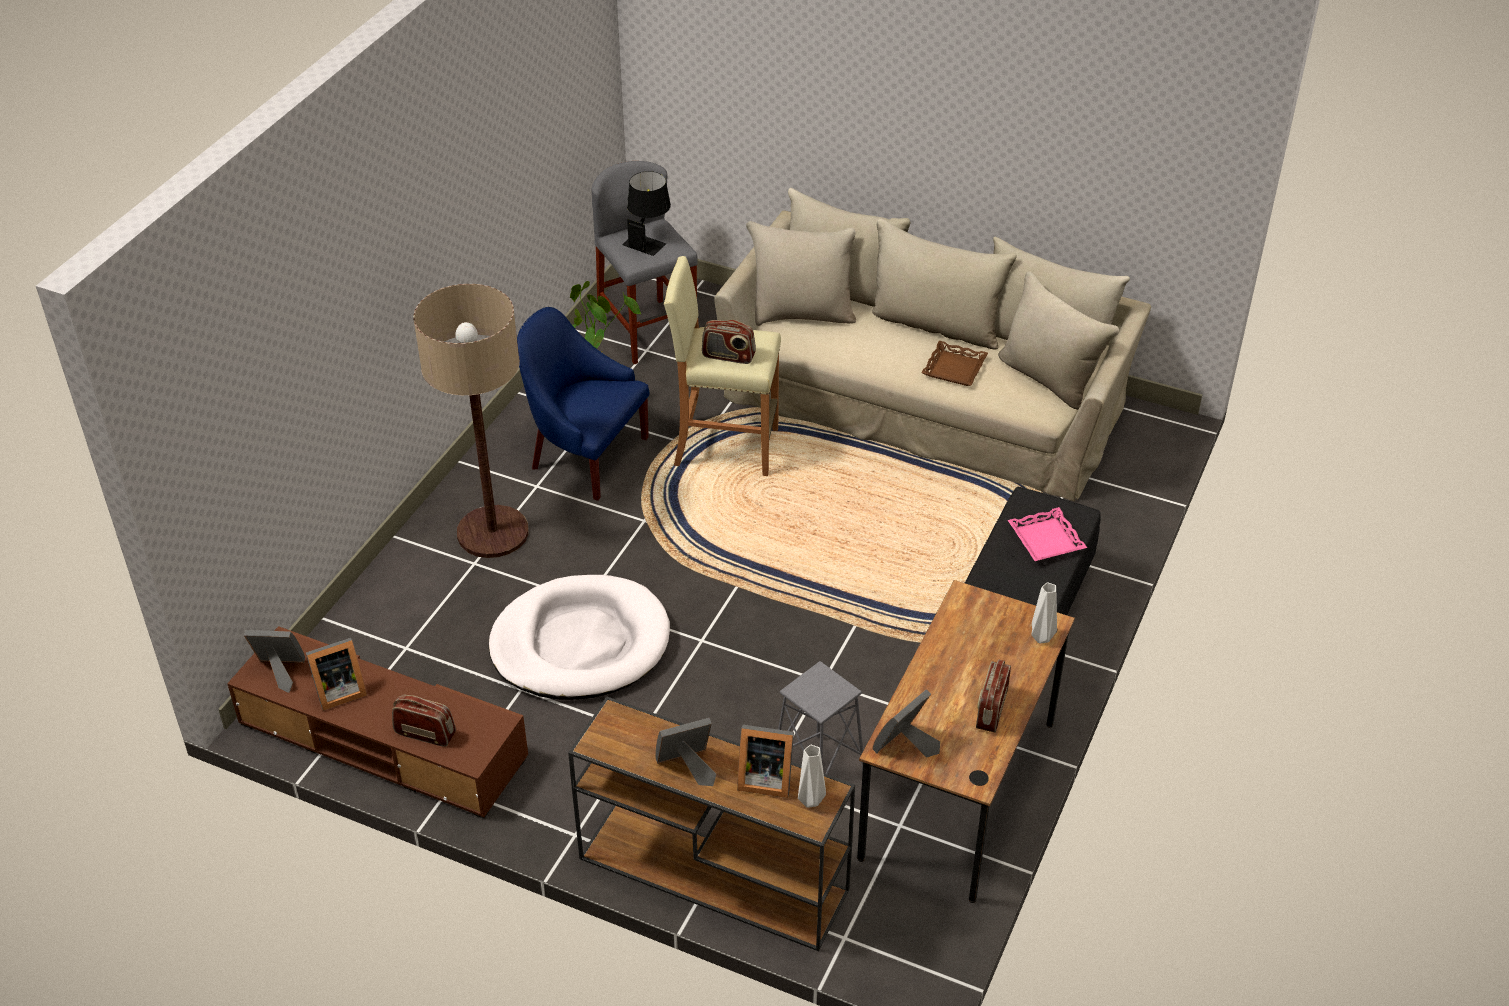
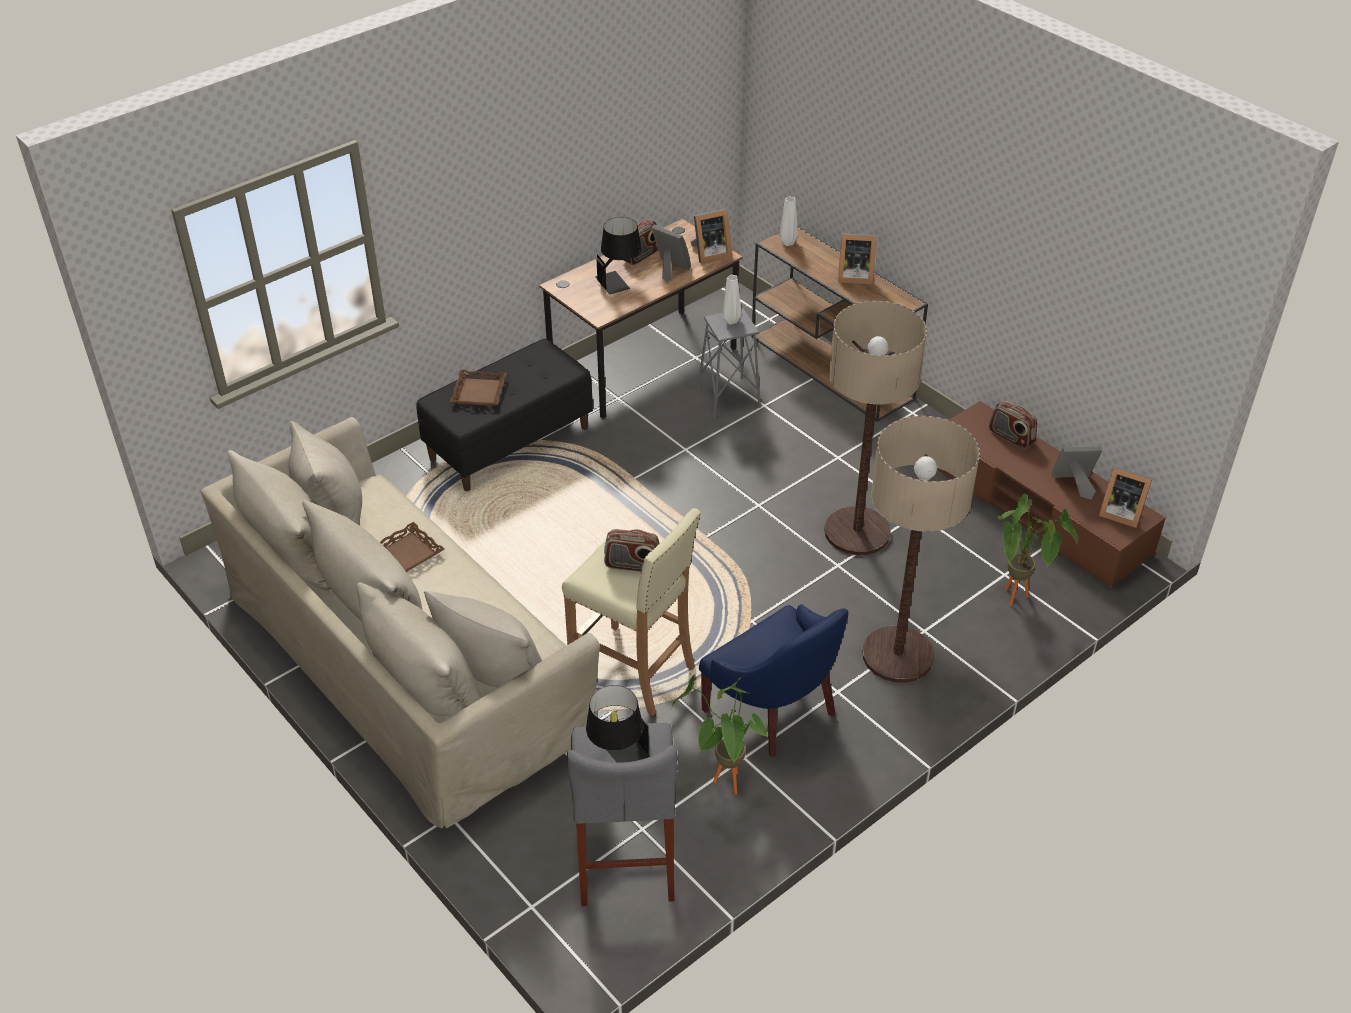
camera: 155 degrees left, 0 degrees up
white dog bed [489,575,670,700] -> floor lamp [824,301,927,555]
radio [702,320,756,364] -> radio turned 150 degrees clockwise [604,529,660,572]
picture frame [737,725,794,798] -> picture frame moved to [651,225,691,283]
pink tray [1008,507,1087,561] -> brown tray [450,370,507,406]
white vase [1031,582,1057,643] -> white vase moved to [723,275,742,325]
none -> black table lamp [595,217,642,294]
none -> potted plant [997,494,1078,606]

